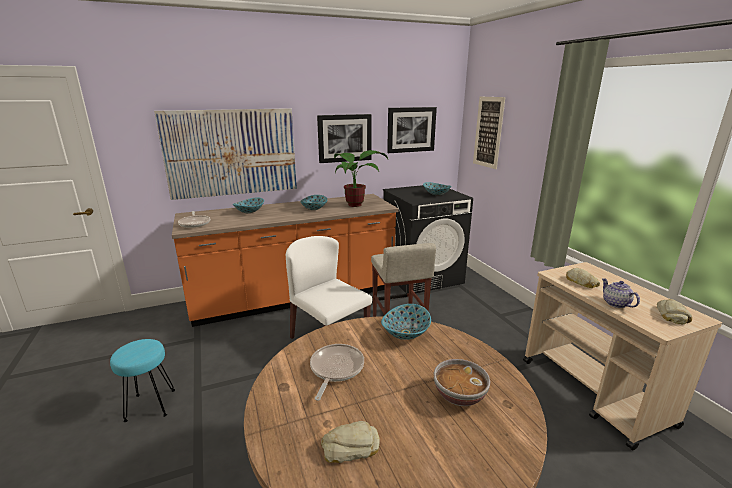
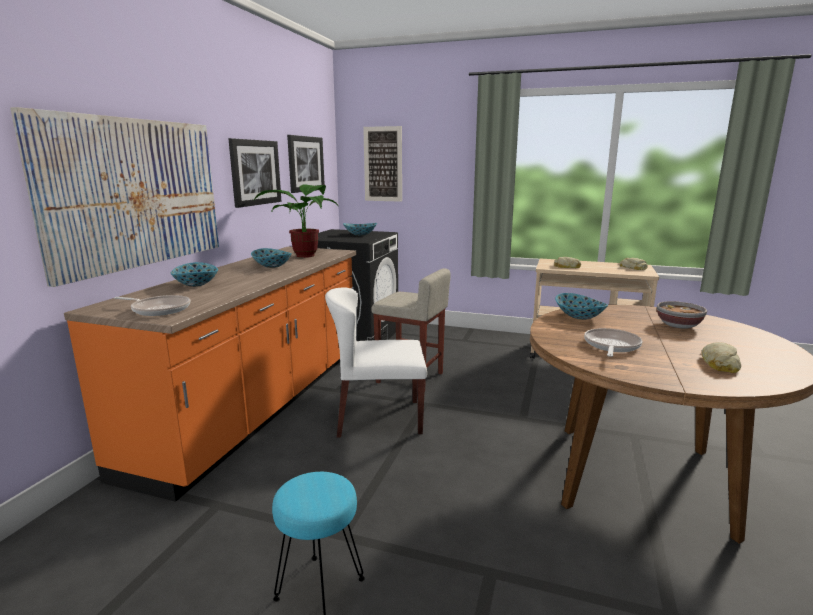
camera: 50 degrees left, 5 degrees down
frying pan [310,344,364,401] -> frying pan turned 60 degrees clockwise [584,328,643,357]
teapot [602,278,640,308] -> none

